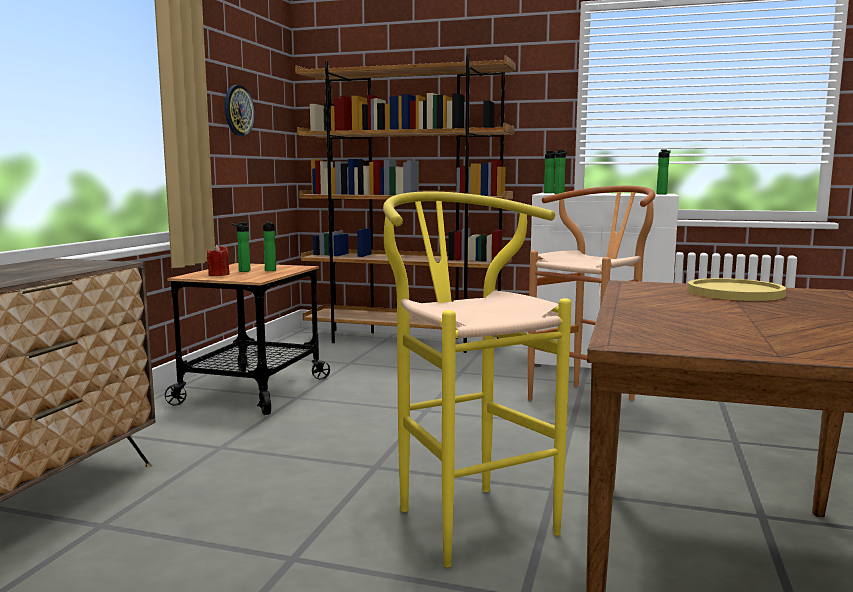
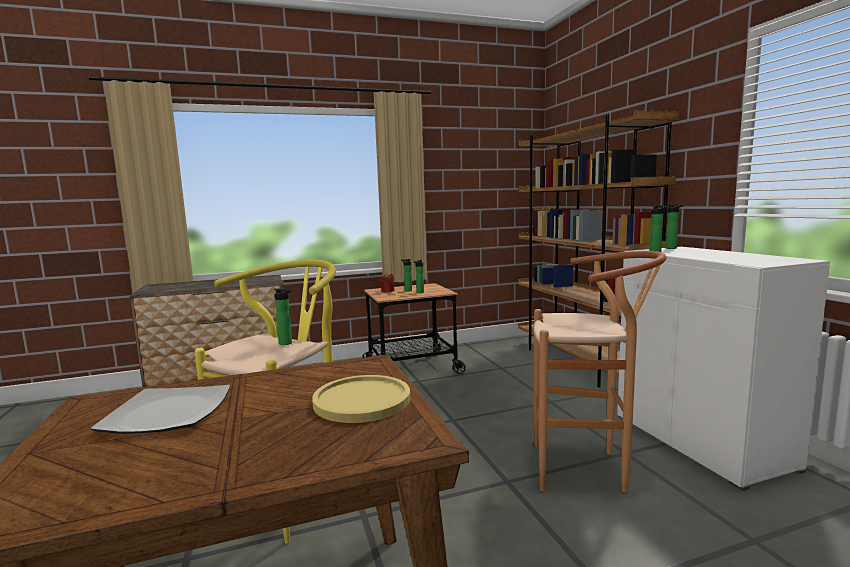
camera: 55 degrees right, 0 degrees up
wall clock [225,85,255,136] -> none
bottle [656,149,671,195] -> bottle moved to [274,288,294,345]
none -> plate [91,385,230,434]

